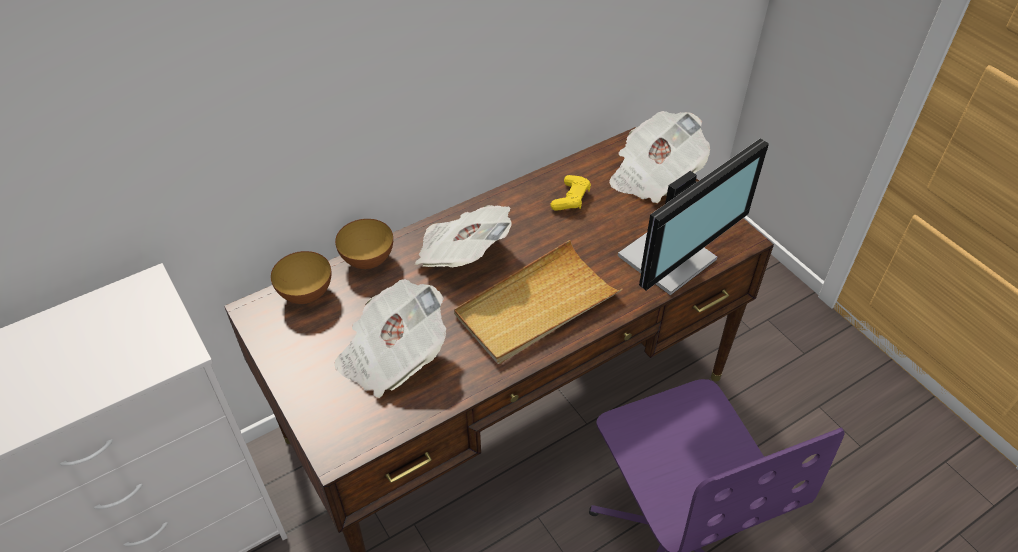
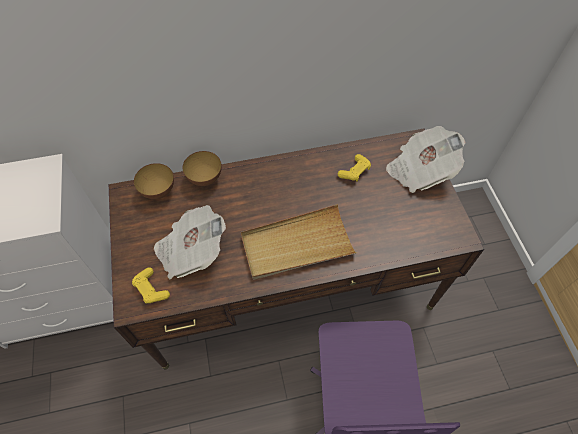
camera: 20 degrees right, 10 degrees up
newspaper [415,205,512,268] -> none
monitor [618,139,769,295] -> none
none -> yellow game controller [132,267,170,304]

